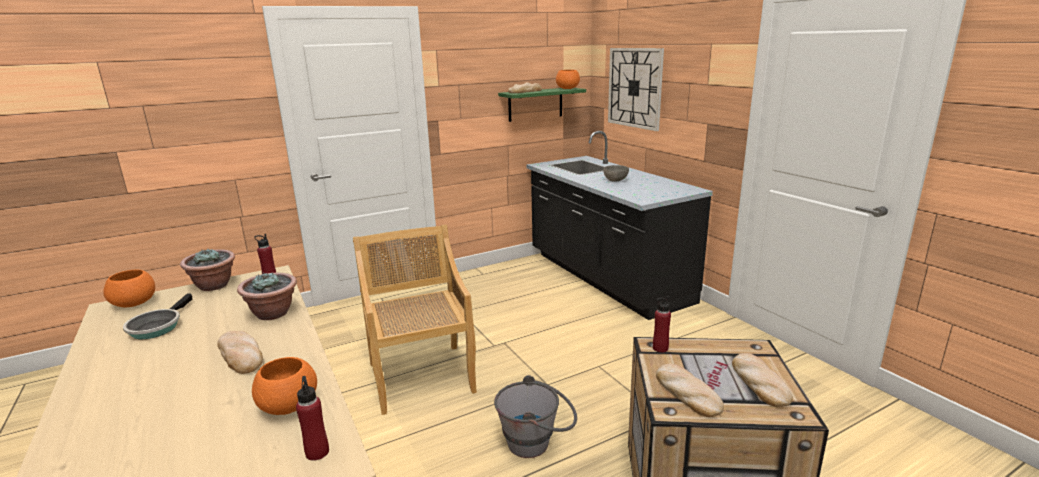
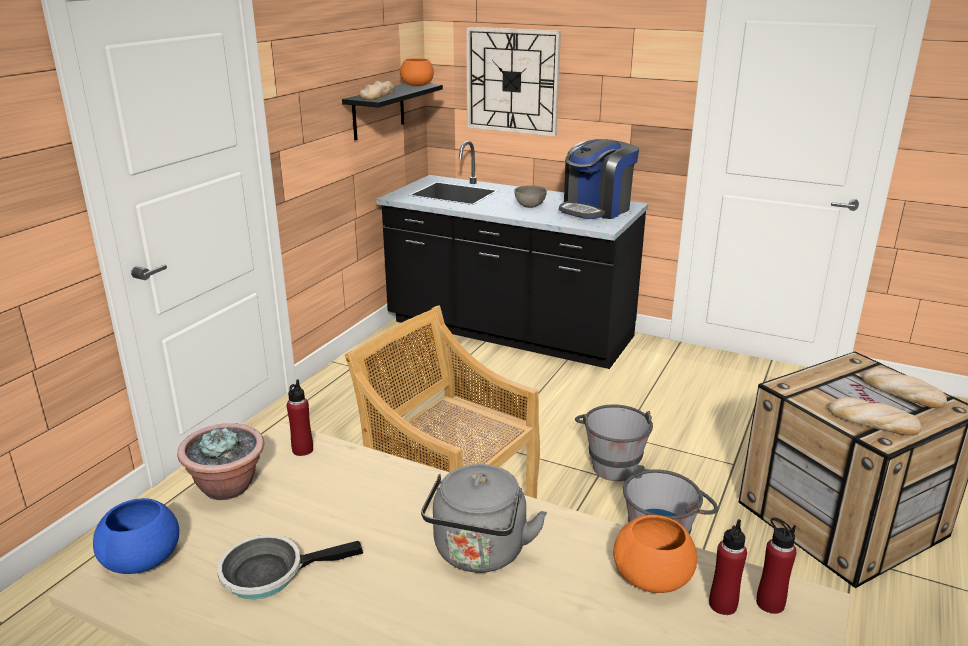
camera: 35 degrees left, 5 degrees up
orange bowl [103,270,155,308] -> blue bowl [93,498,179,574]
frying pan [123,294,192,339] -> frying pan turned 105 degrees clockwise [217,535,363,599]
bread [217,331,263,374] -> grey kettle [421,464,547,573]
potted plant [237,272,297,320] -> none
green shelf [498,88,586,122] -> black shelf [342,83,443,140]
red bottle [653,296,671,353] -> red bottle moved to [709,519,747,615]
none -> coffee machine [559,139,639,219]
none -> grey bucket [575,404,653,481]

